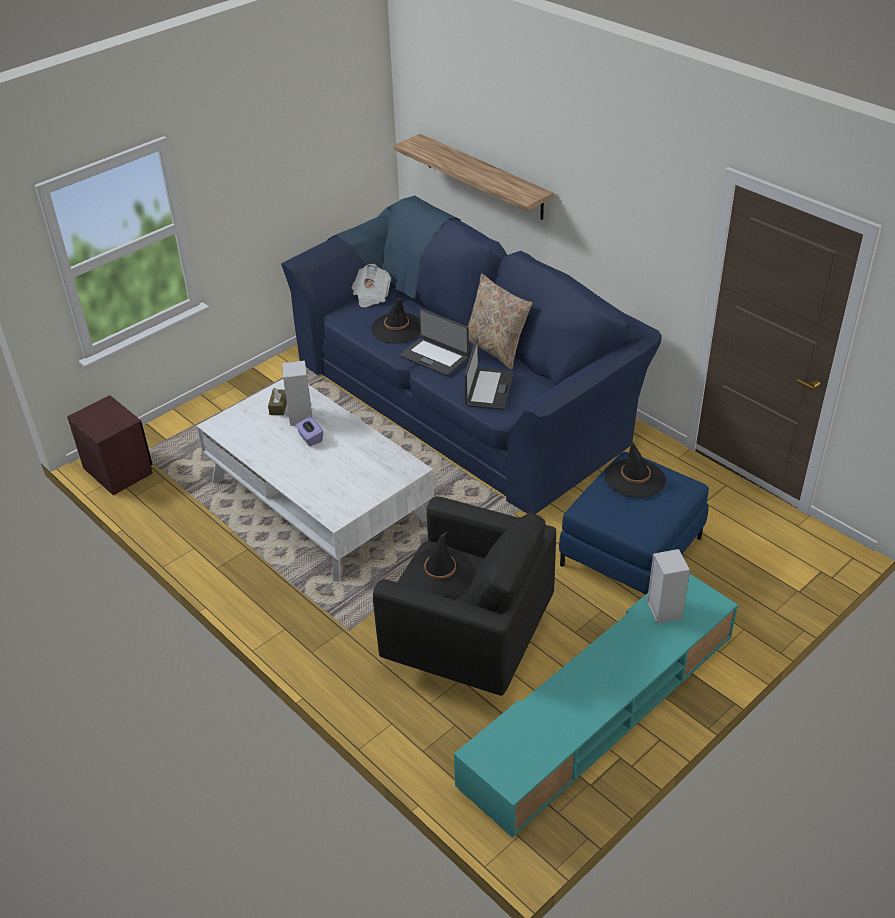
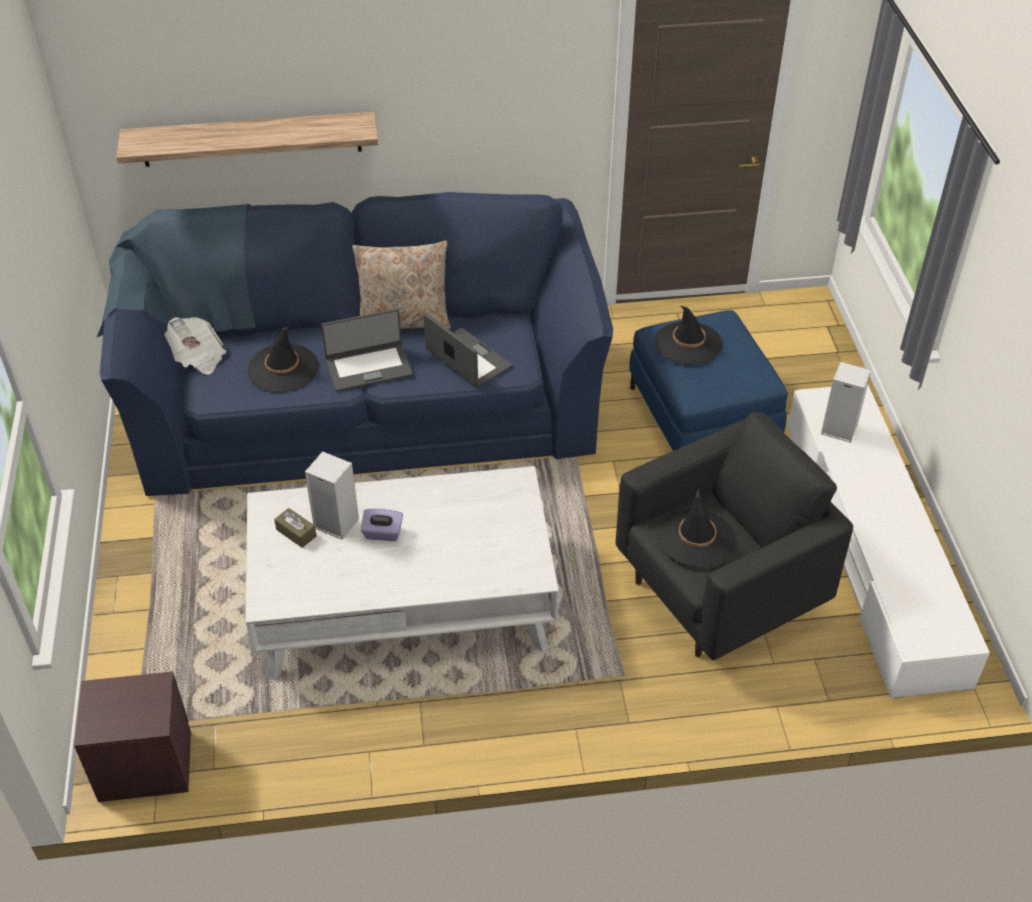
camera: 55 degrees left, 5 degrees up
turquoise tv stand [454,574,738,838] -> white tv stand [787,385,990,699]

